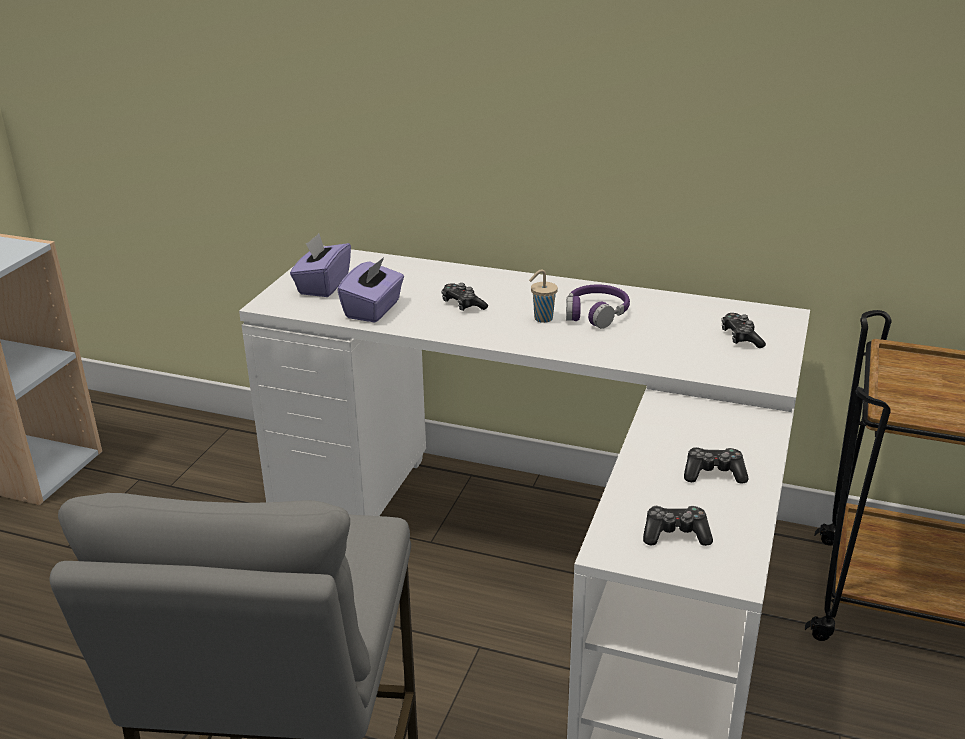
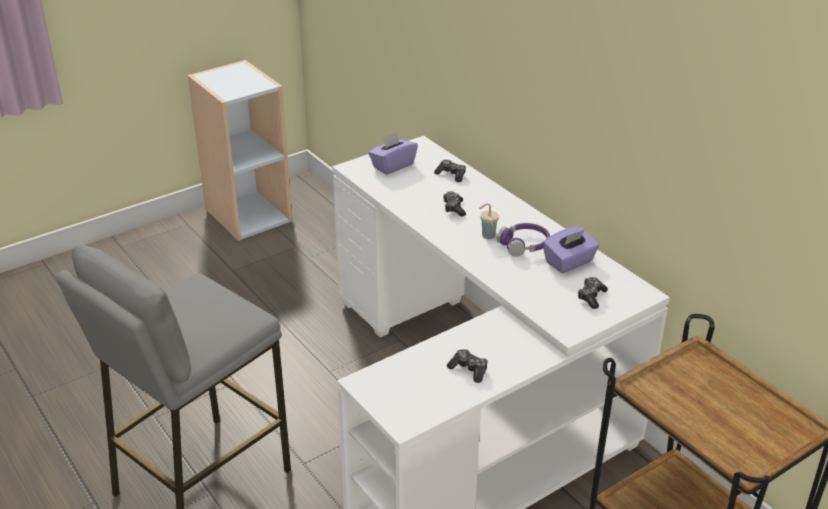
camera: 35 degrees right, 5 degrees up
purple tissue box [337,257,404,322] -> purple tissue box moved to [543,226,600,273]
game controller [643,506,713,546] -> game controller moved to [434,160,466,182]

